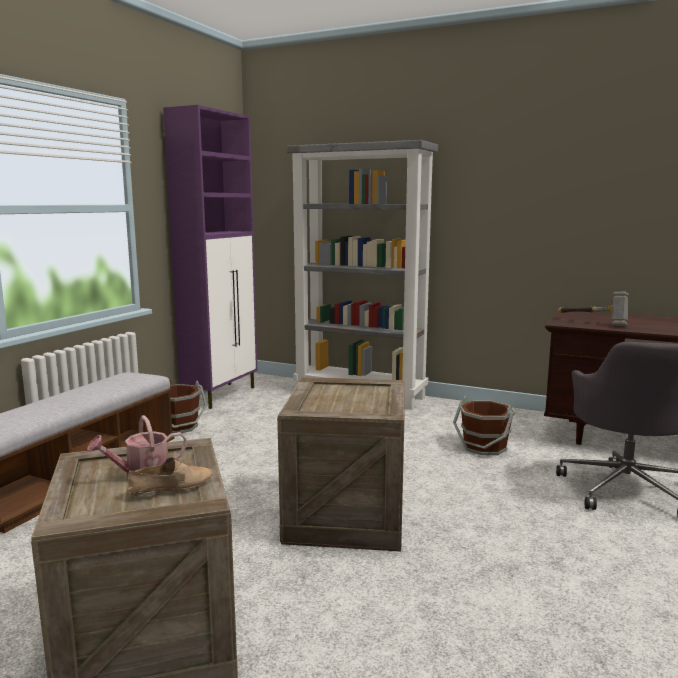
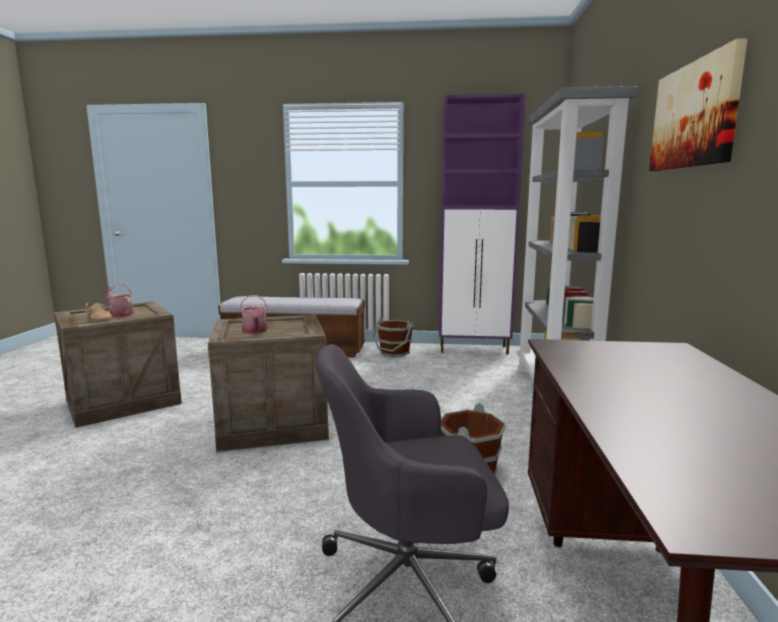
camera: 70 degrees right, 0 degrees up
hammer [558,291,629,326] -> none
none -> watering can [239,295,268,334]
none -> picture [649,38,748,171]

